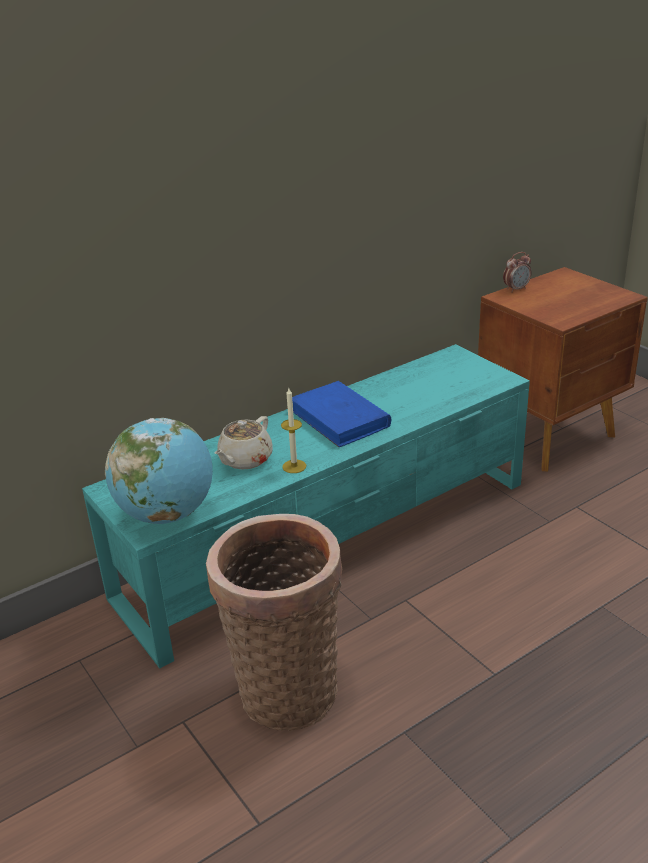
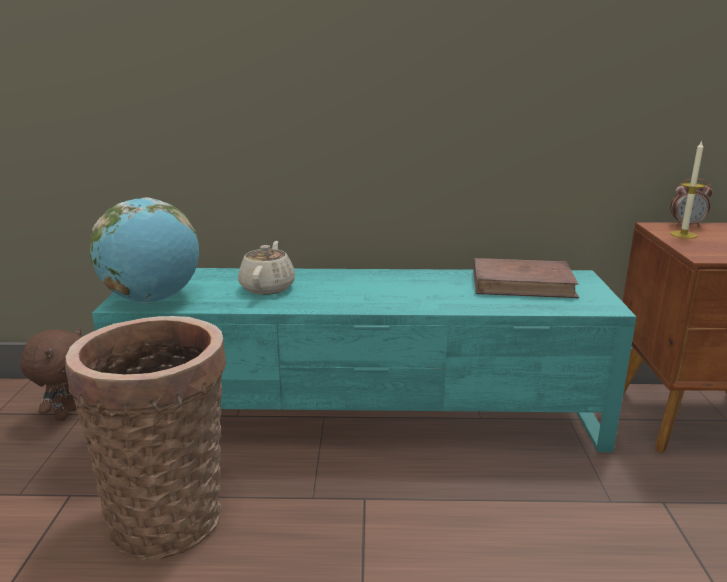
camera: 35 degrees right, 10 degrees down
beige teapot [215,416,273,470] -> beige teapot turned 120 degrees clockwise [238,241,295,295]
candle [281,388,306,473] -> candle moved to [670,140,705,239]
blue book [292,381,392,447] -> none
none -> brown plush toy [20,328,82,420]
none -> brown book [473,258,579,298]

